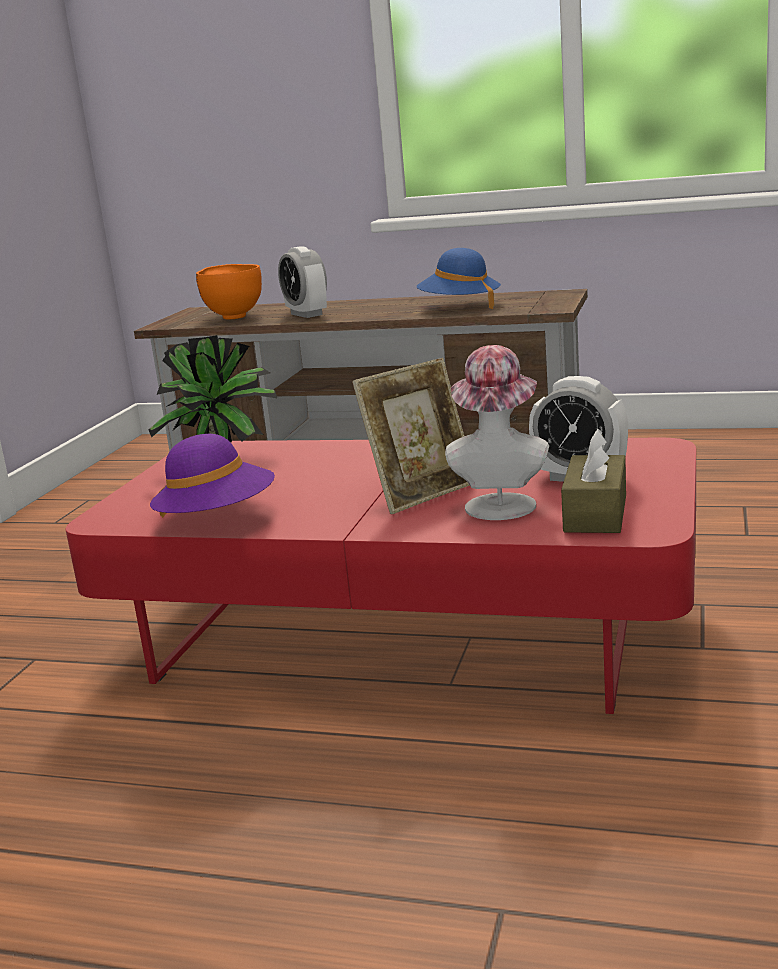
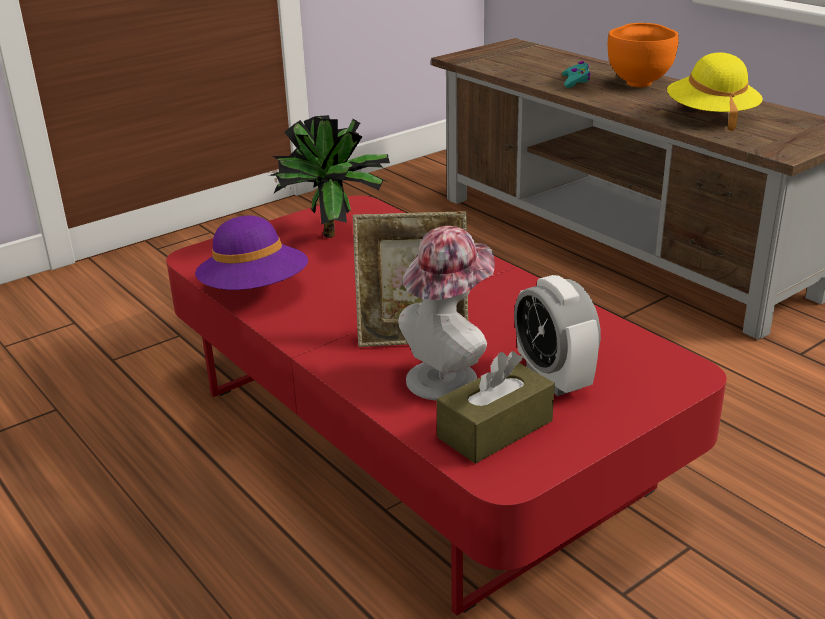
camera: 35 degrees right, 10 degrees up
orange bowl [196,264,262,319] -> orange bowl moved to [608,23,679,87]
alarm clock [278,246,327,318] -> turquoise game controller [562,61,591,88]
blue hat [417,248,501,309] -> yellow hat [667,53,763,131]

